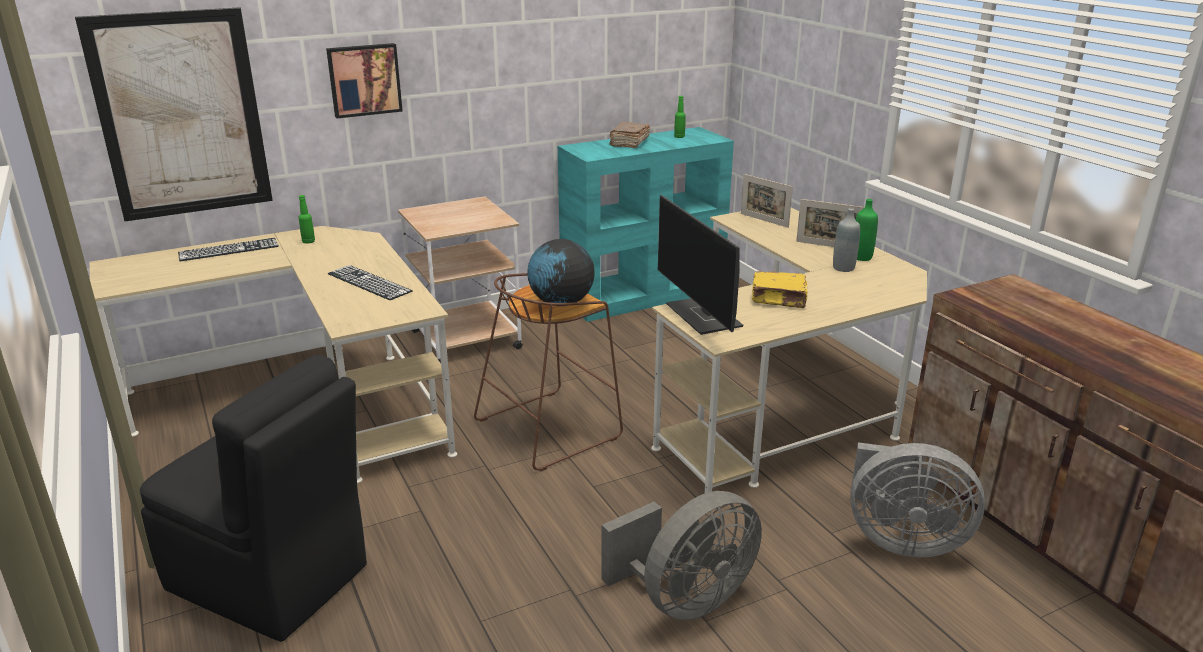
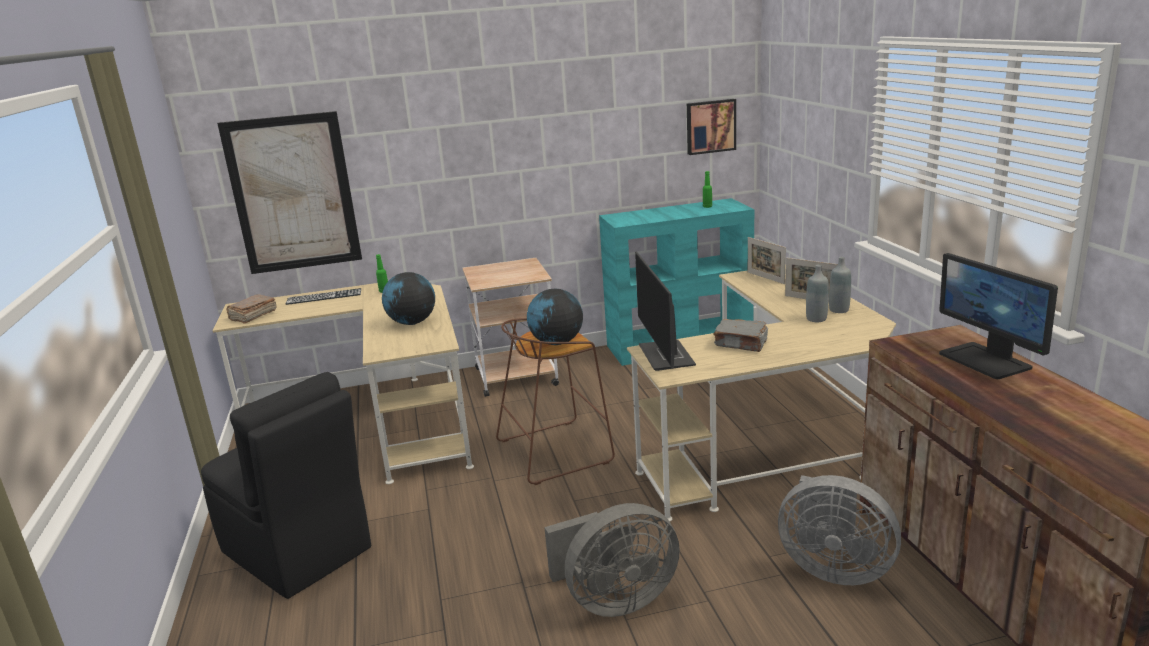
camera: 15 degrees right, 5 degrees down
picture [326,43,403,119] -> picture moved to [687,99,736,155]
keyboard [328,265,413,300] -> globe [382,272,435,325]
brown book [609,122,650,148] -> brown book moved to [226,294,277,324]
yellow book [752,271,807,308] -> grey book [713,319,768,352]
green bottle [856,199,878,261] -> grey bottle [829,257,851,313]
none -> monitor [939,253,1058,379]

